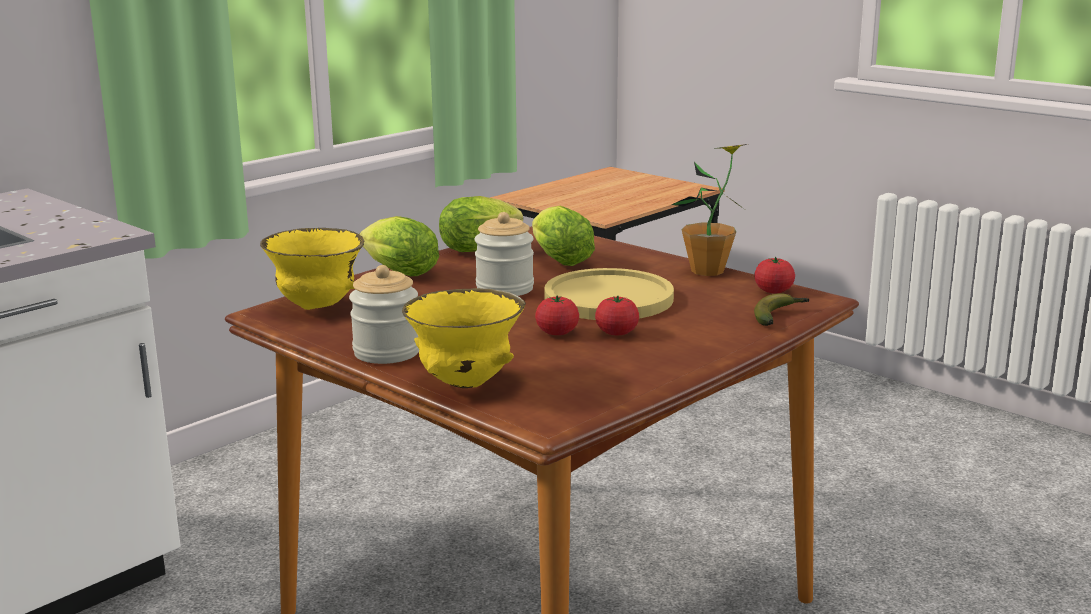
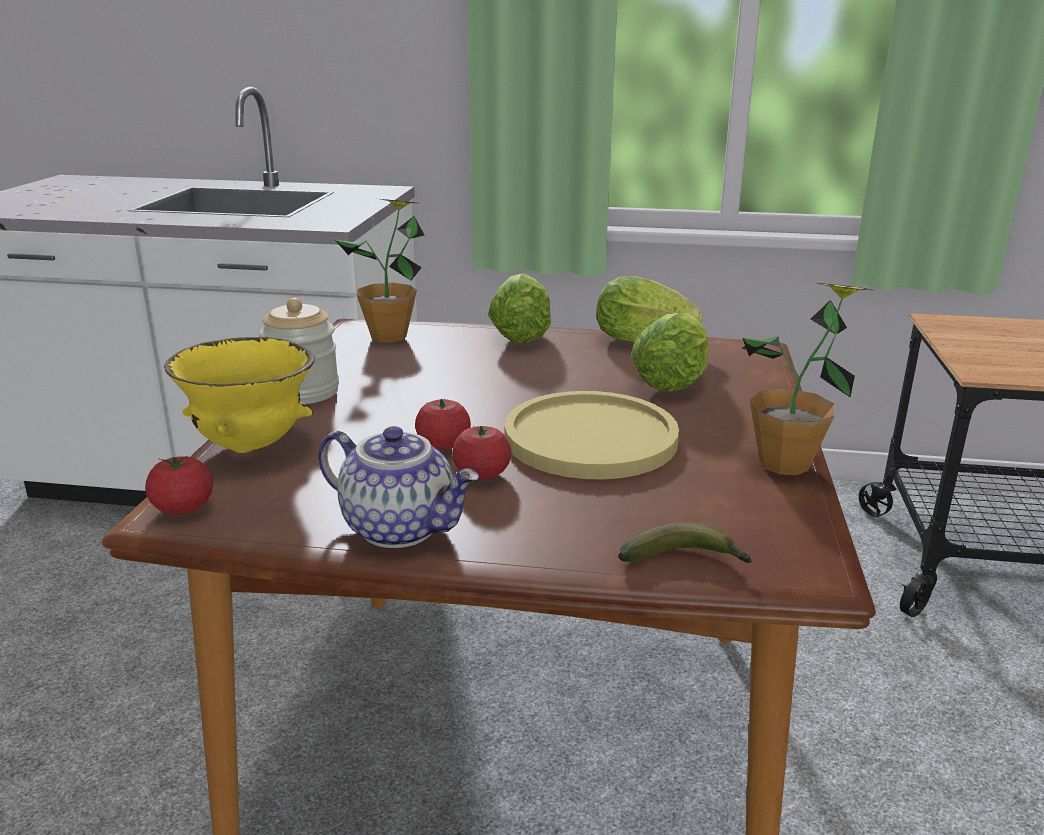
camera: 55 degrees right, 5 degrees up
yellow bowl [260,228,364,310] -> potted plant [335,199,425,343]
jar [474,212,534,296] -> none
tomato [754,257,795,293] -> tomato moved to [145,456,213,515]
none -> teapot [318,426,479,548]

